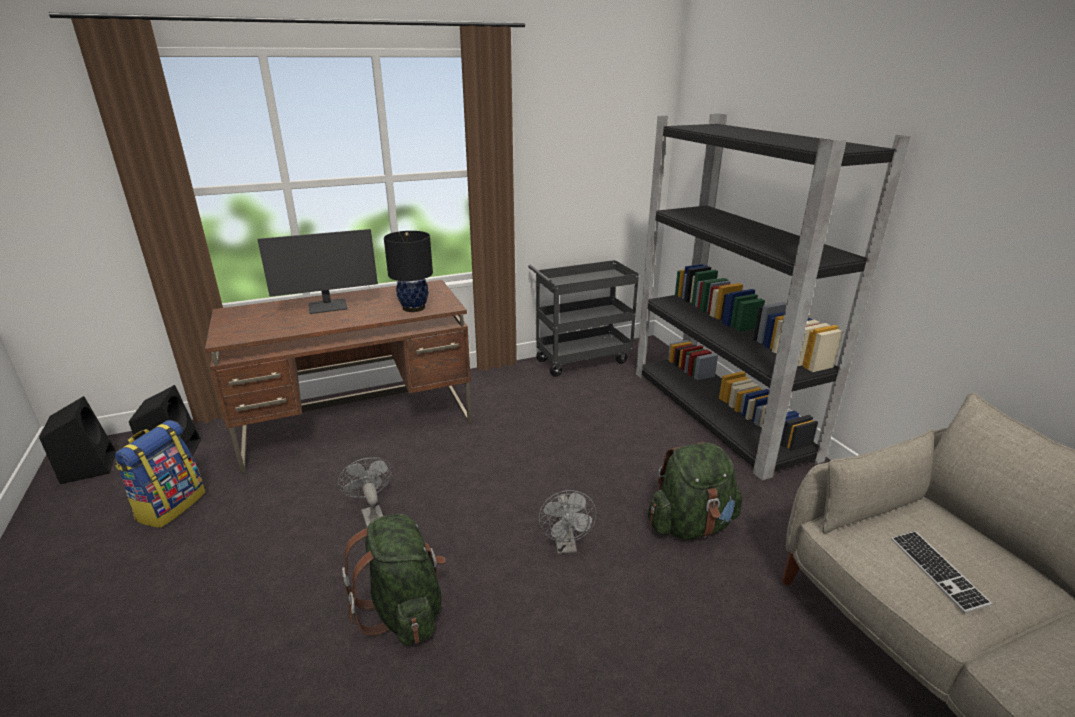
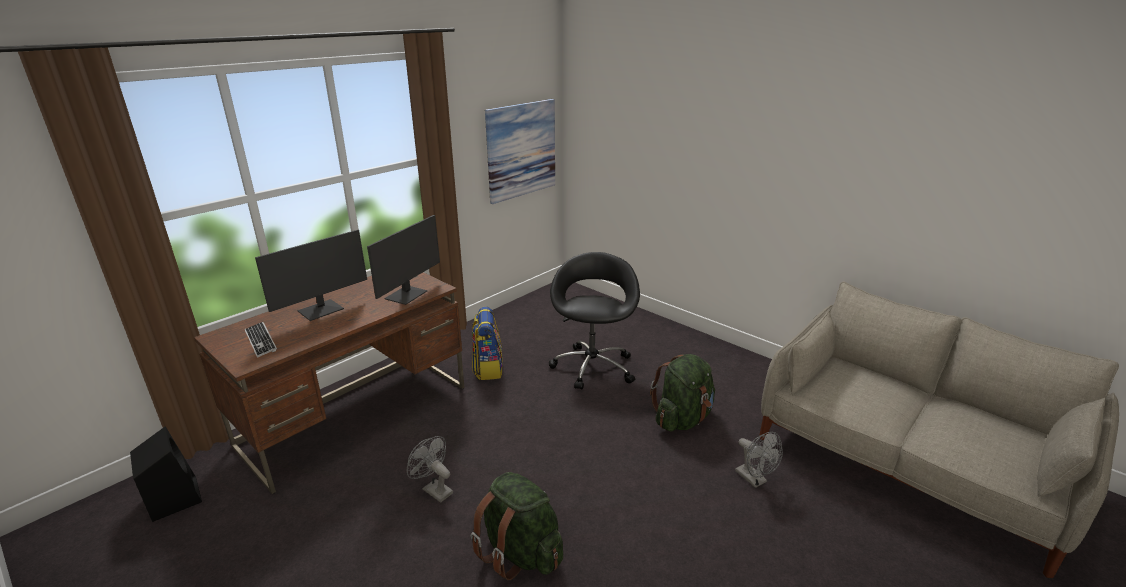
camera: 25 degrees left, 0 degrees up
black speaker [39,396,116,484] -> none
backpack [115,420,205,528] -> backpack moved to [472,307,503,380]
black table lamp [384,231,433,312] -> monitor [367,215,440,305]
grey cart [528,260,639,377] -> none
grey fan [538,490,597,554] -> grey fan moved to [735,432,783,488]
black bookcase [636,114,910,481] -> none
keyboard [891,531,992,613] -> keyboard moved to [245,322,277,357]
none -> picture [485,99,555,204]
none -> black office chair [549,252,640,389]

